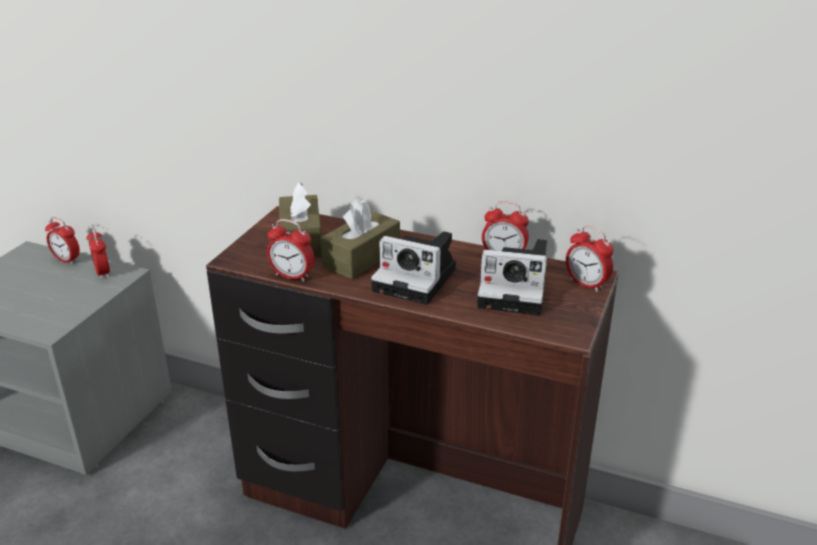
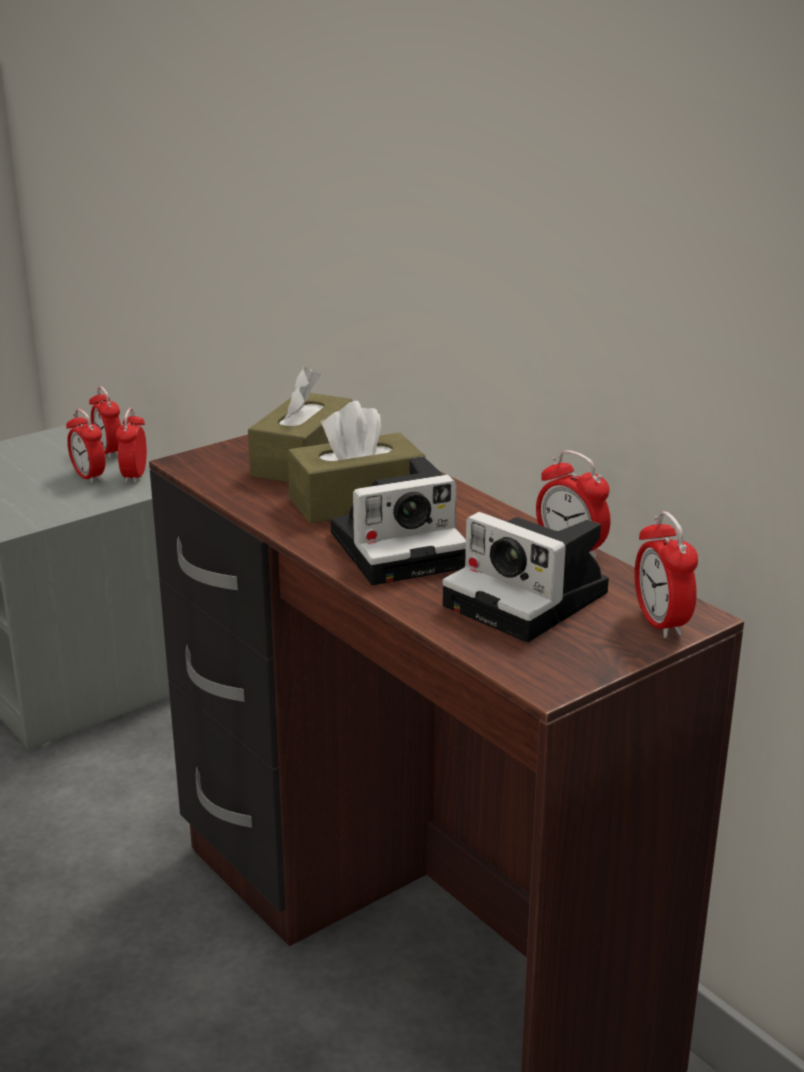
camera: 30 degrees right, 5 degrees down
alarm clock [267,219,314,282] -> alarm clock moved to [66,409,106,483]
camera [371,231,456,305] -> camera turned 75 degrees counterclockwise [330,457,466,585]

